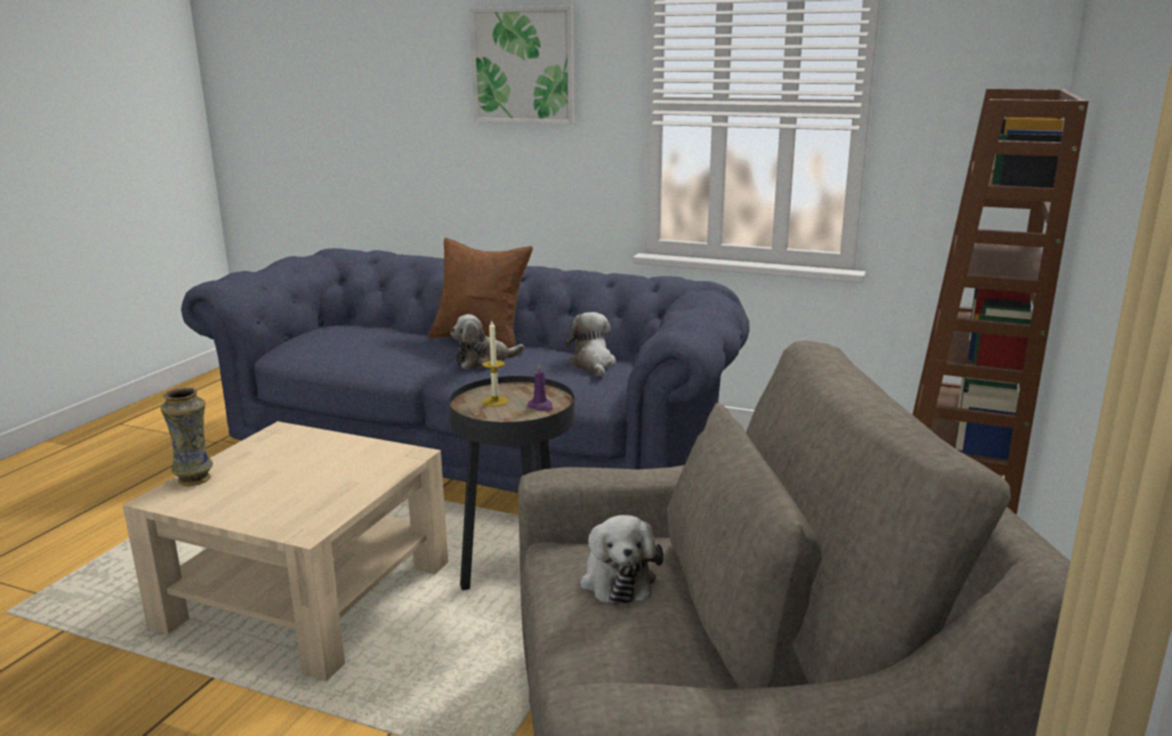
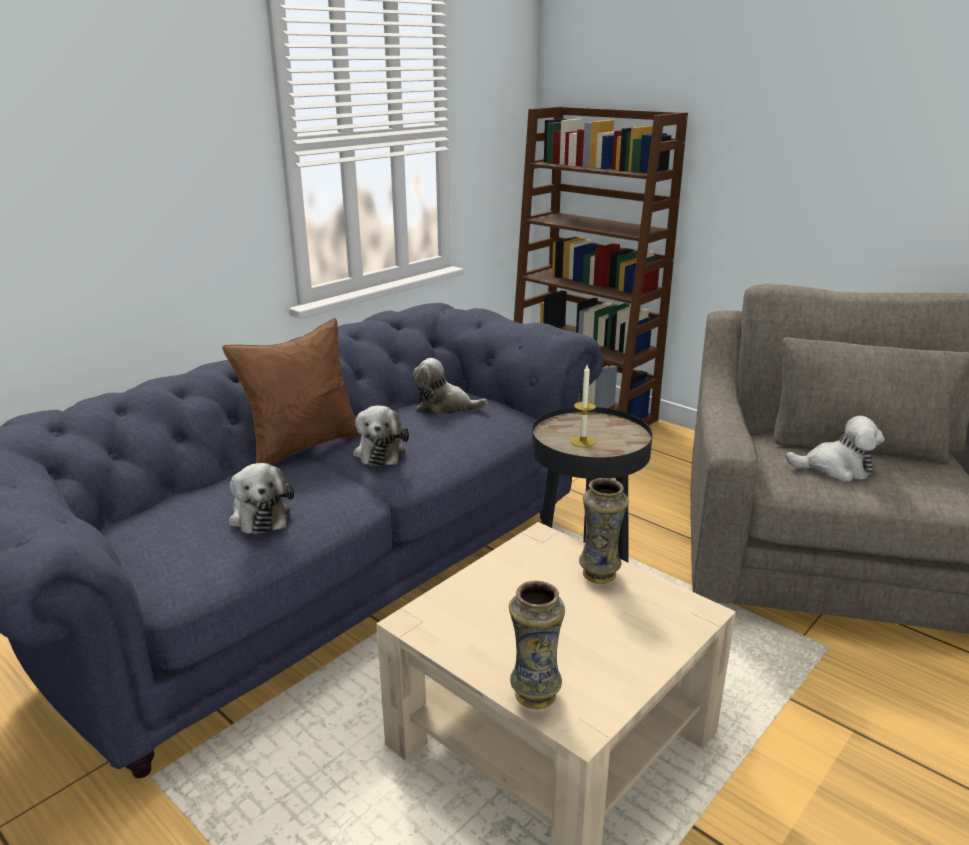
camera: 70 degrees left, 5 degrees up
picture [469,6,575,125] -> none
purple candle [527,364,553,411] -> none
none -> plush toy [228,463,294,535]
none -> vase [579,478,629,584]

